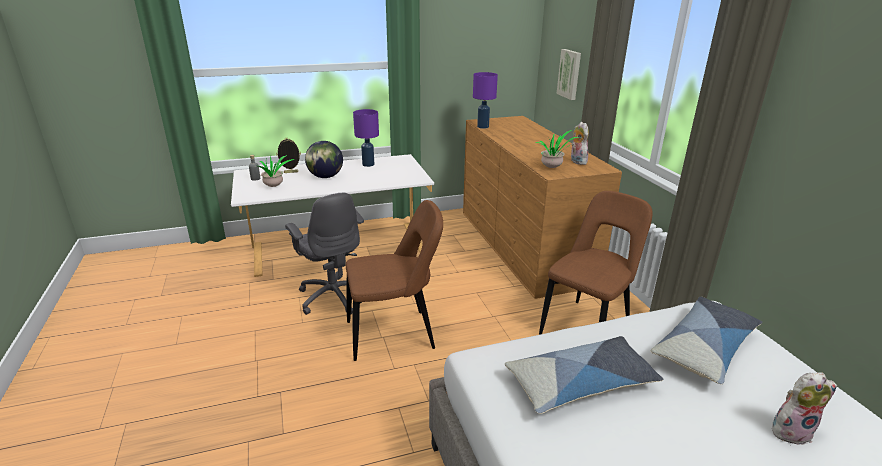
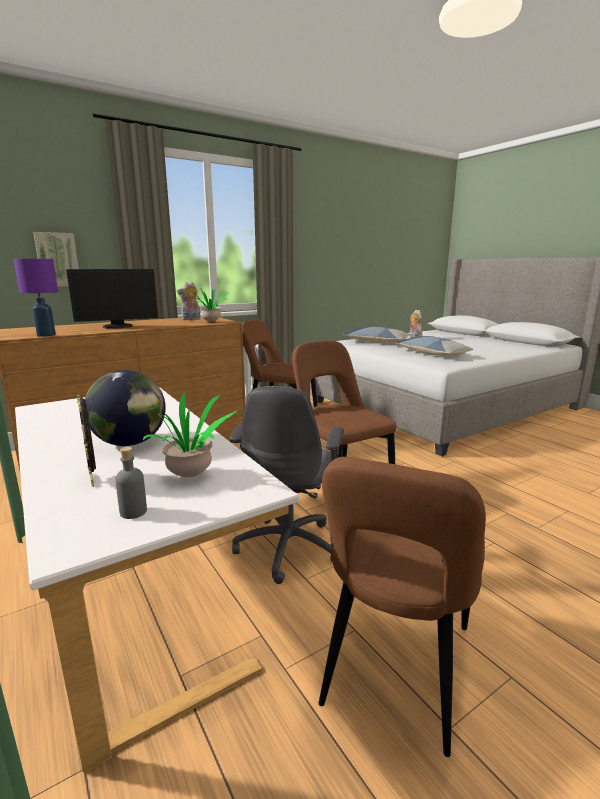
camera: 105 degrees left, 10 degrees down
grey office chair [285,193,364,315] -> grey office chair turned 150 degrees clockwise [230,386,344,584]
purple table lamp [353,109,379,167] -> none
none -> monitor [66,269,158,329]
none -> brown chair [319,457,486,757]

